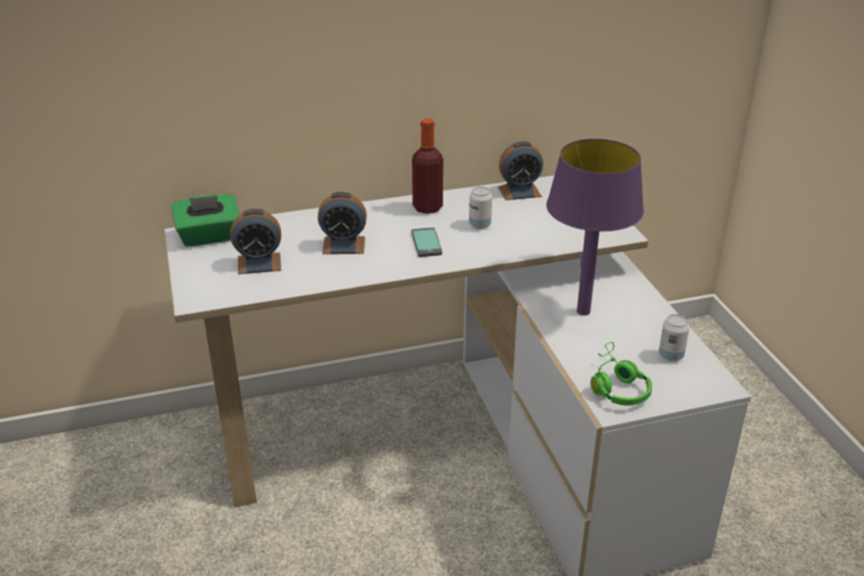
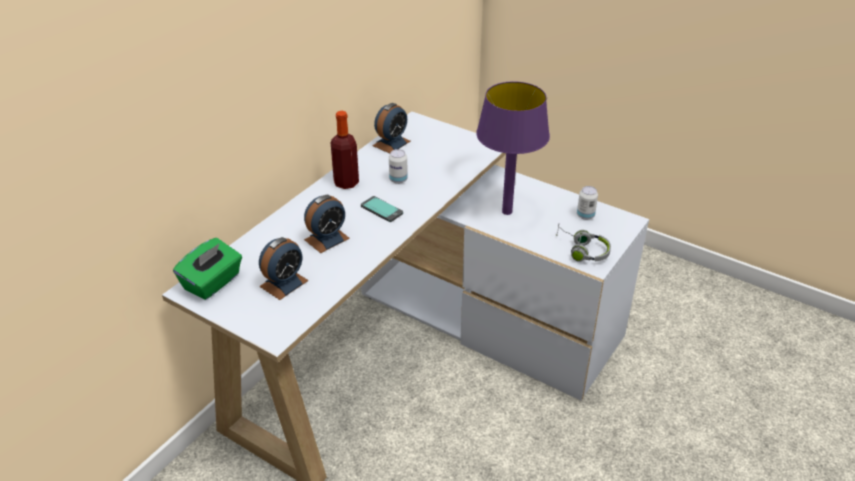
camera: 40 degrees left, 5 degrees up
green headphones [591,342,652,406] -> grey headphones [556,223,611,262]

